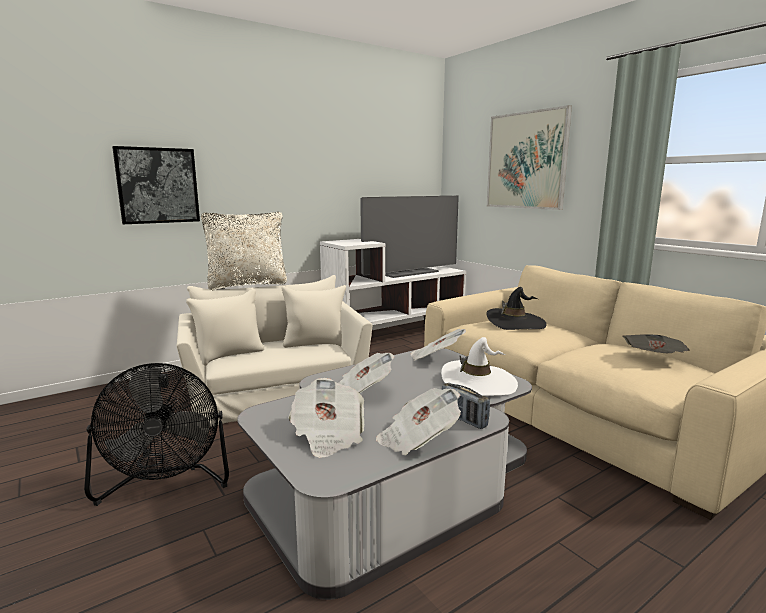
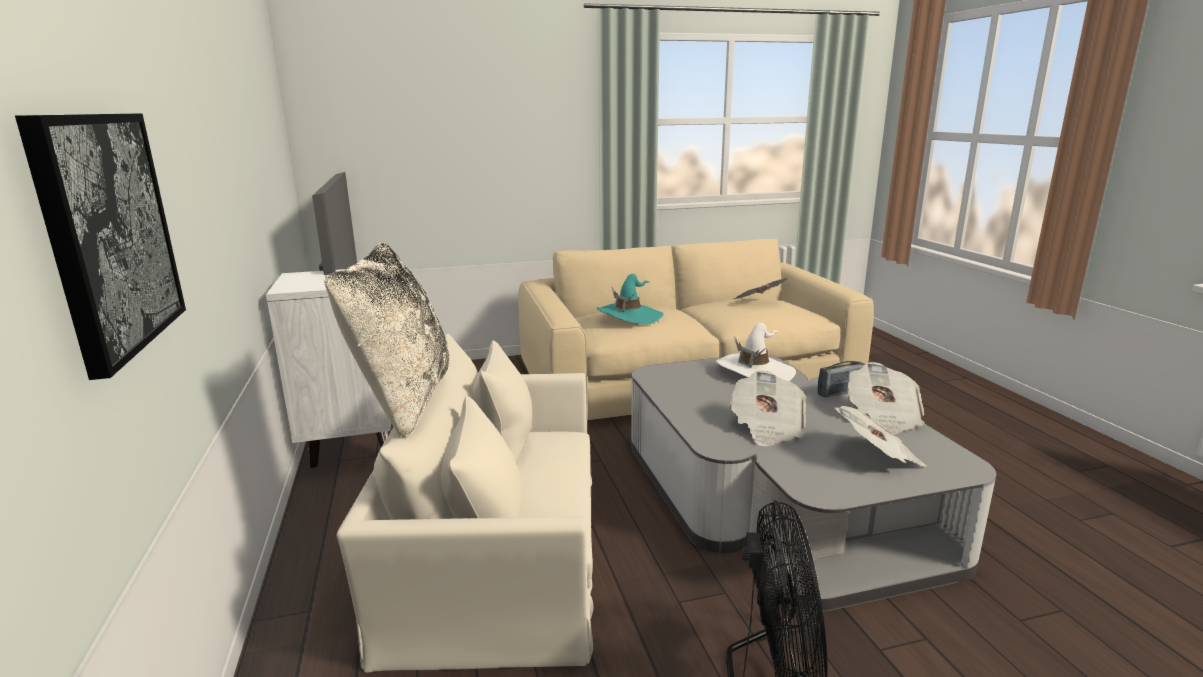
camera: 70 degrees left, 5 degrees up
newspaper [410,329,466,361] -> none
picture [487,105,572,210] -> none
black hat [487,287,547,330] -> turquoise hat [597,274,664,324]

